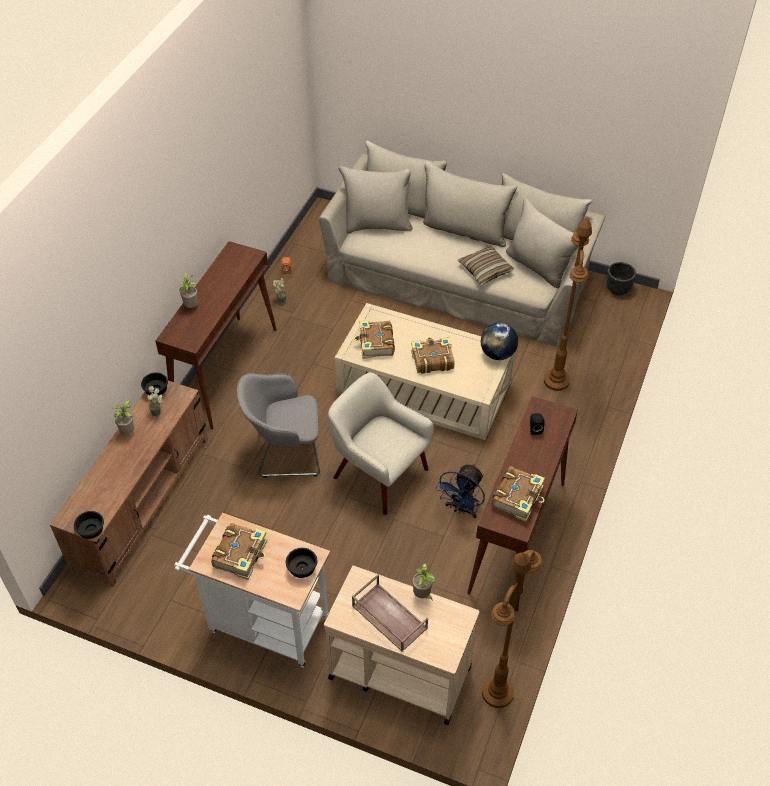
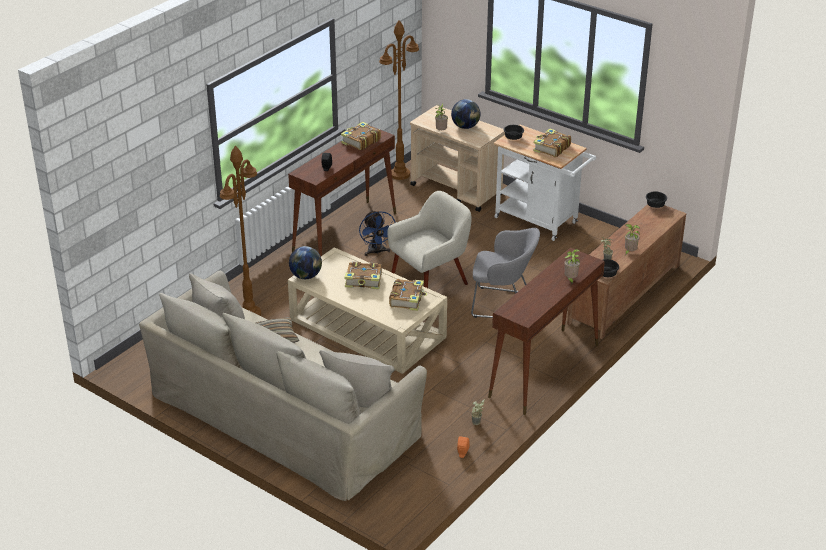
camera: 165 degrees left, 15 degrees down
beige armchair [328,372,434,515] -> beige armchair turned 90 degrees counterclockwise [387,191,472,288]
brown tray [352,574,428,652] -> globe [451,99,481,129]
blue fan [435,464,485,518] -> blue fan turned 120 degrees clockwise [359,210,396,256]
black planter [606,262,636,295] -> none

